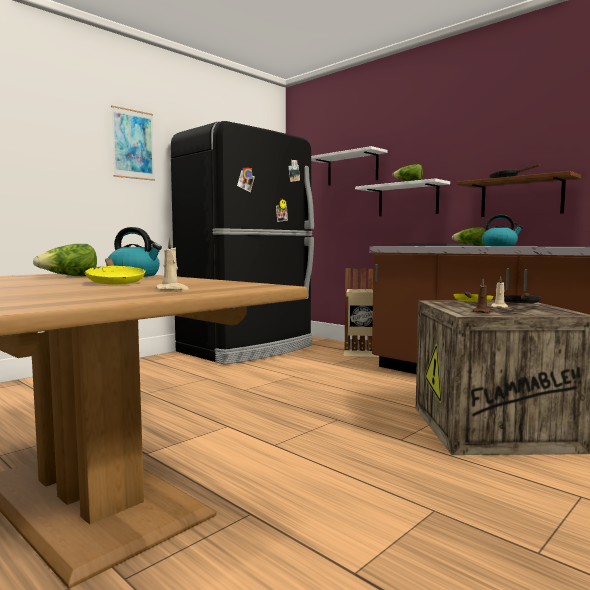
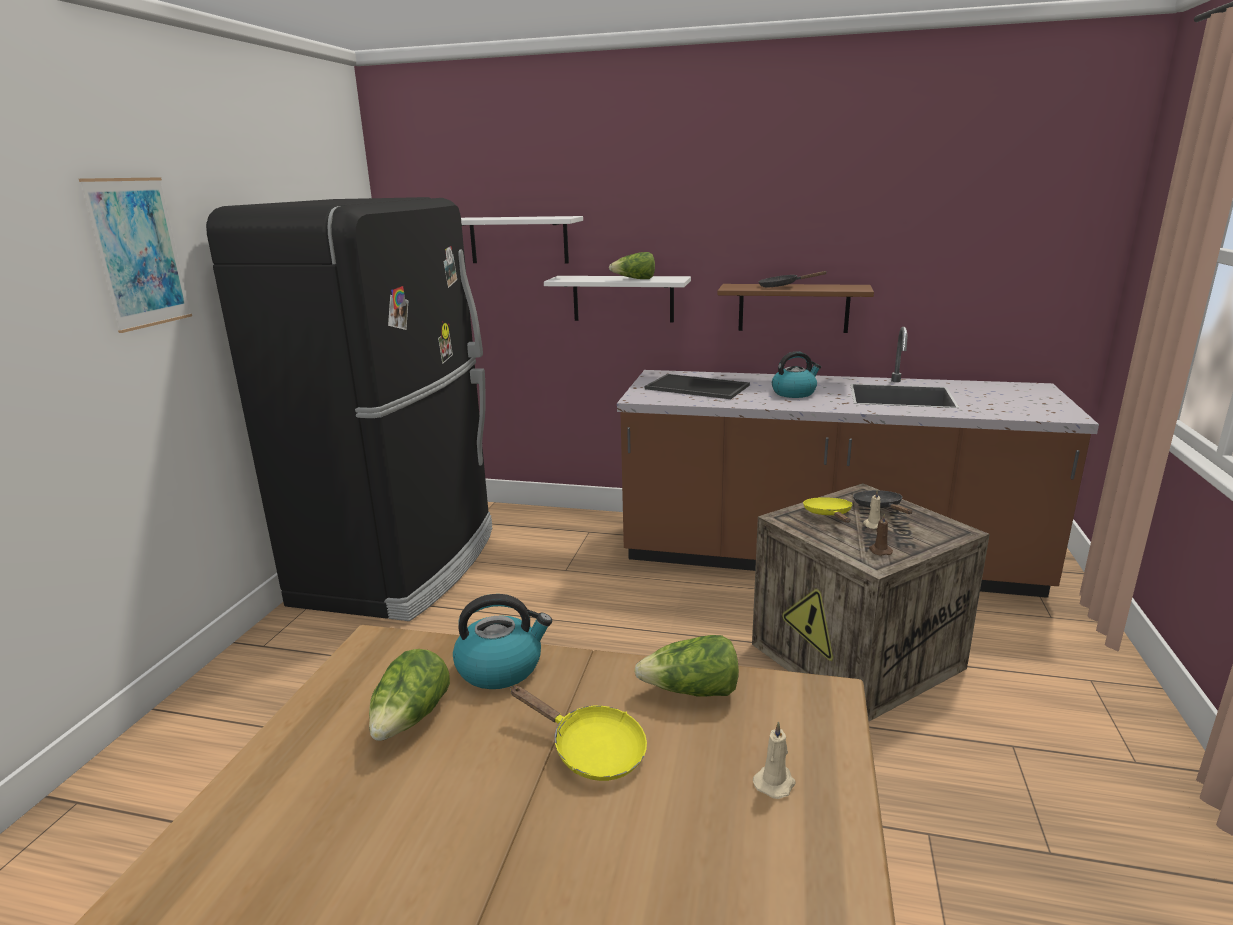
camera: 30 degrees left, 15 degrees up
beige trash can [344,268,379,357] -> none
lettuce [452,227,485,246] -> lettuce moved to [634,635,739,696]

